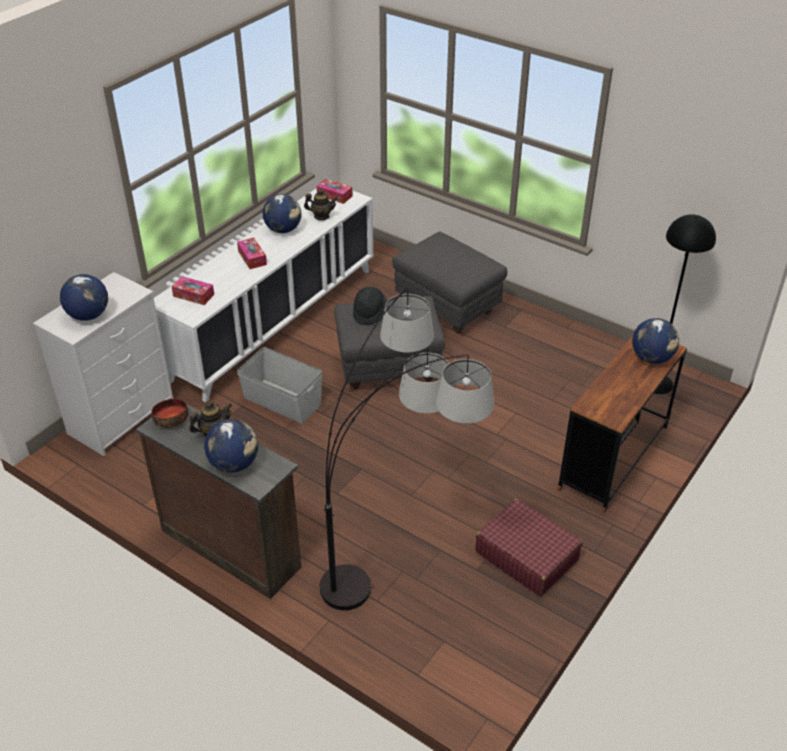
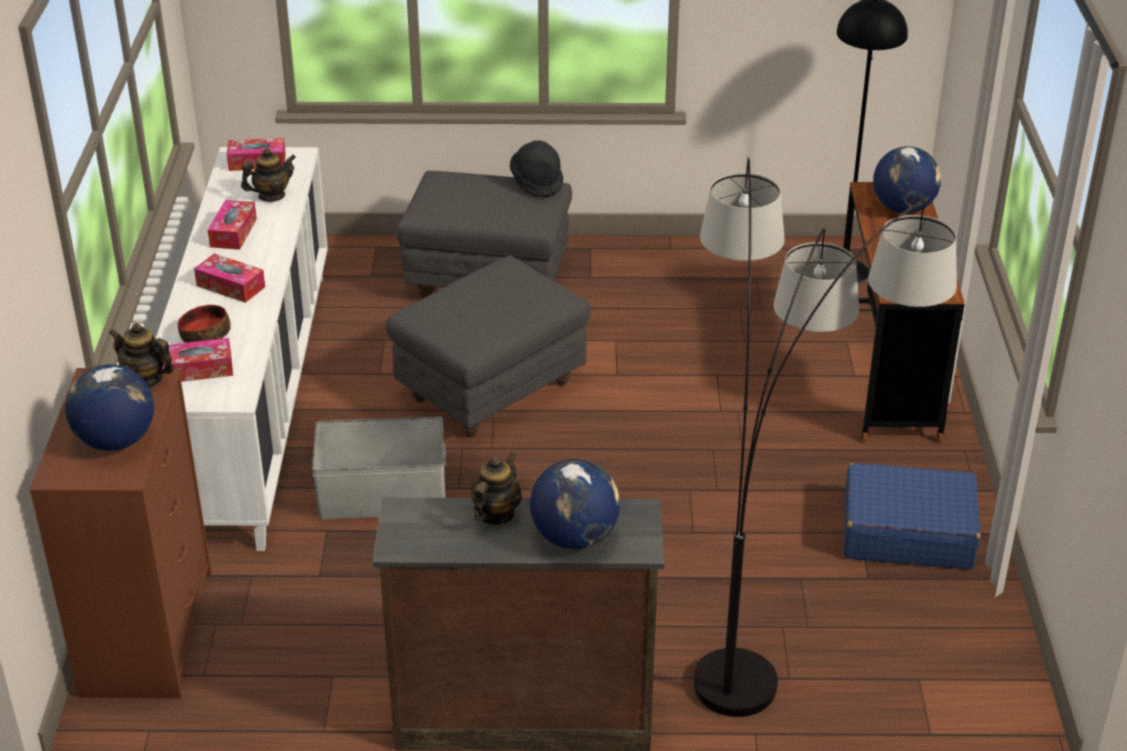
camera: 35 degrees left, 5 degrees down
white dresser [33,272,173,456] -> brown dresser [29,368,212,698]
bowl [151,398,189,428] -> bowl moved to [178,305,231,343]
globe [263,194,301,233] -> tissue box [208,200,257,250]
black hat [353,287,387,326] -> black hat moved to [510,140,563,197]
red suitcase [475,499,583,596] -> blue suitcase [844,463,981,569]
none -> teapot [109,323,174,388]

